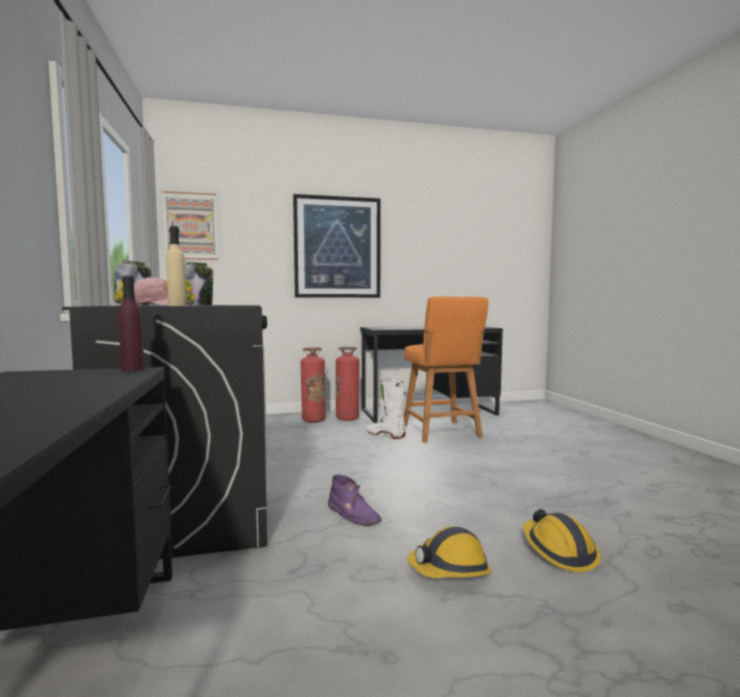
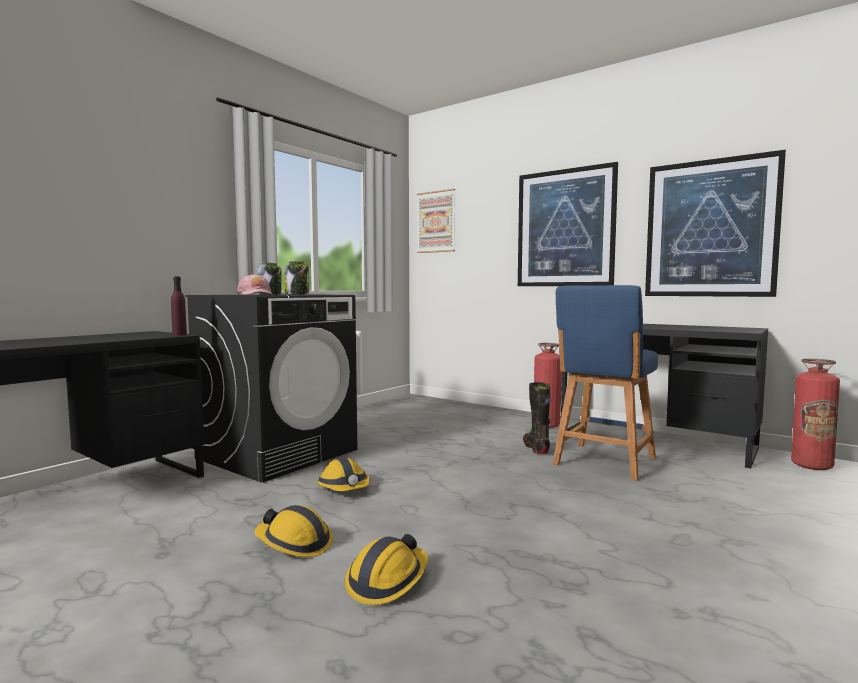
camera: 50 degrees right, 0 degrees up
beige bottle [166,226,187,306] -> none
fire extinguisher [301,347,326,423] -> fire extinguisher moved to [791,359,840,470]
purple boot [328,474,381,526] -> hard hat [316,458,369,491]
white boot [367,379,406,439] -> black boot [523,382,551,454]
orange stool [404,297,488,443] -> blue stool [553,285,658,481]
none -> picture [645,150,786,297]

